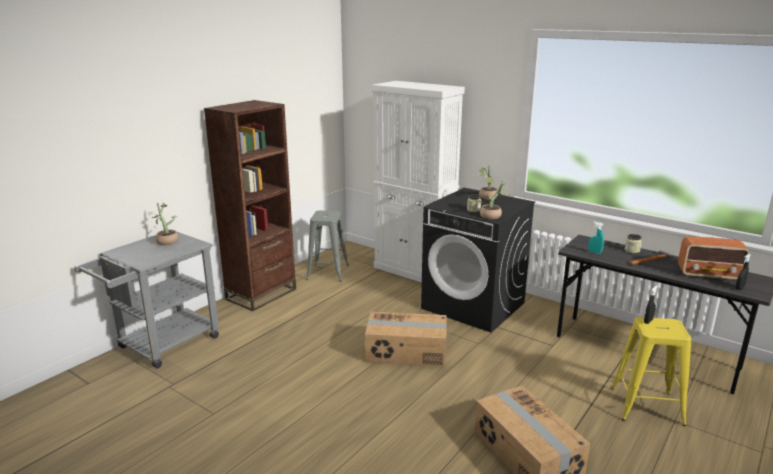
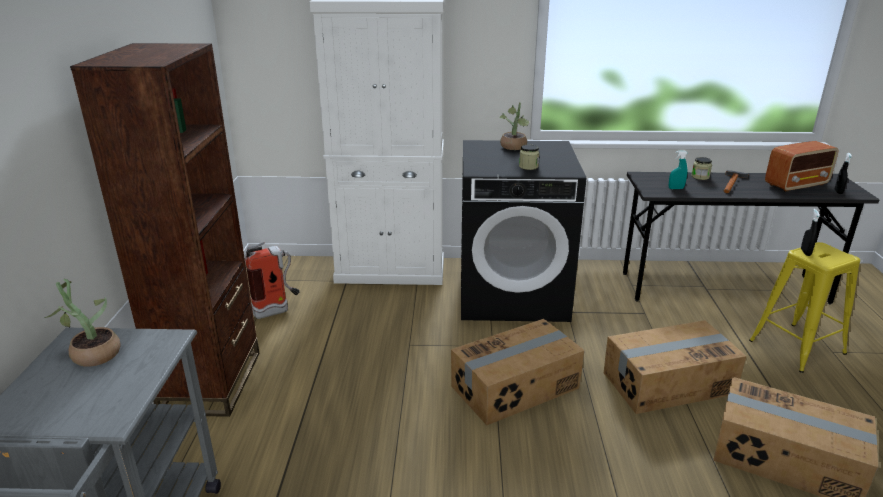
camera: 35 degrees left, 5 degrees up
grey stool [306,210,349,282] -> fire extinguisher [245,242,300,319]
potted plant [480,180,509,219] -> none
none -> cardboard box [604,320,746,414]

